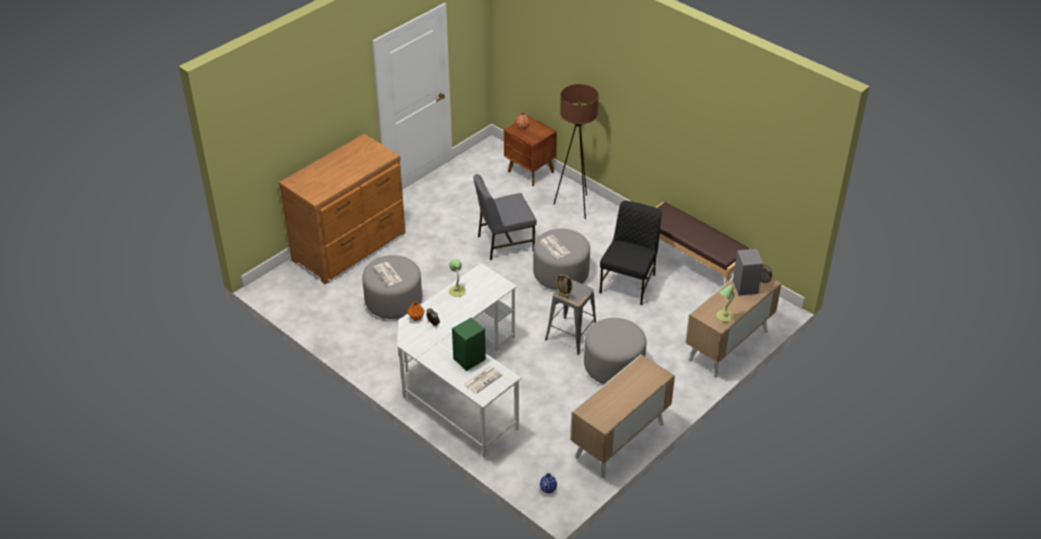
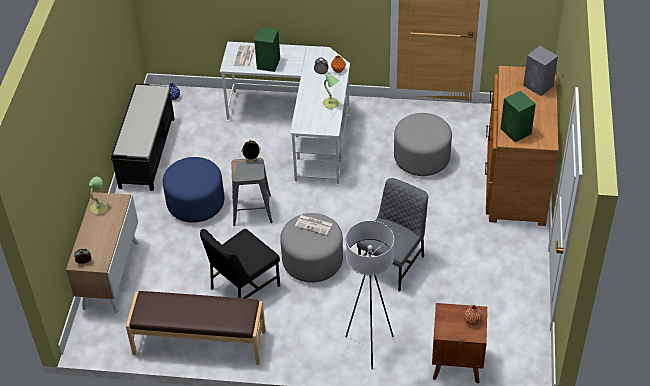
camera: 145 degrees right, 5 degrees up
newspaper [374,262,403,286] -> none
brown floor lamp [553,84,599,219] -> white floor lamp [345,221,394,369]
cabinet [570,355,675,477] -> black bench [111,83,175,191]
grey ottoman [584,318,647,384] -> blue ottoman [163,157,224,223]
black chair [600,201,662,305] -> black chair turned 60 degrees clockwise [200,229,280,299]
grey speaker [733,249,763,296] -> grey speaker moved to [523,46,558,96]
none -> green speaker [501,90,536,142]

